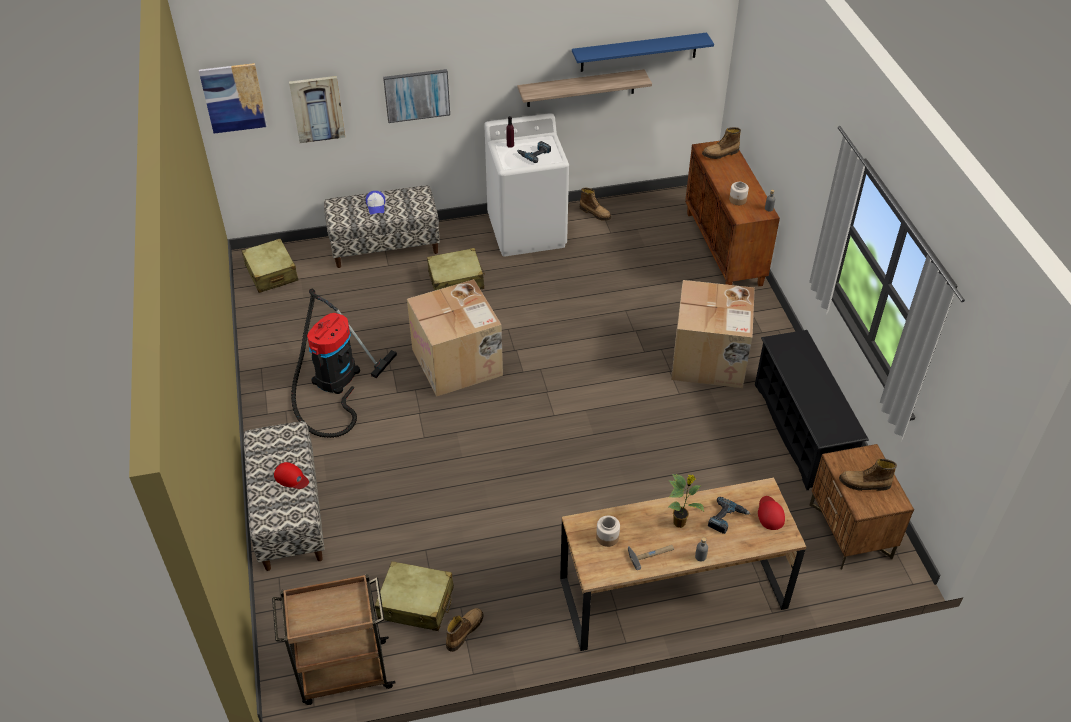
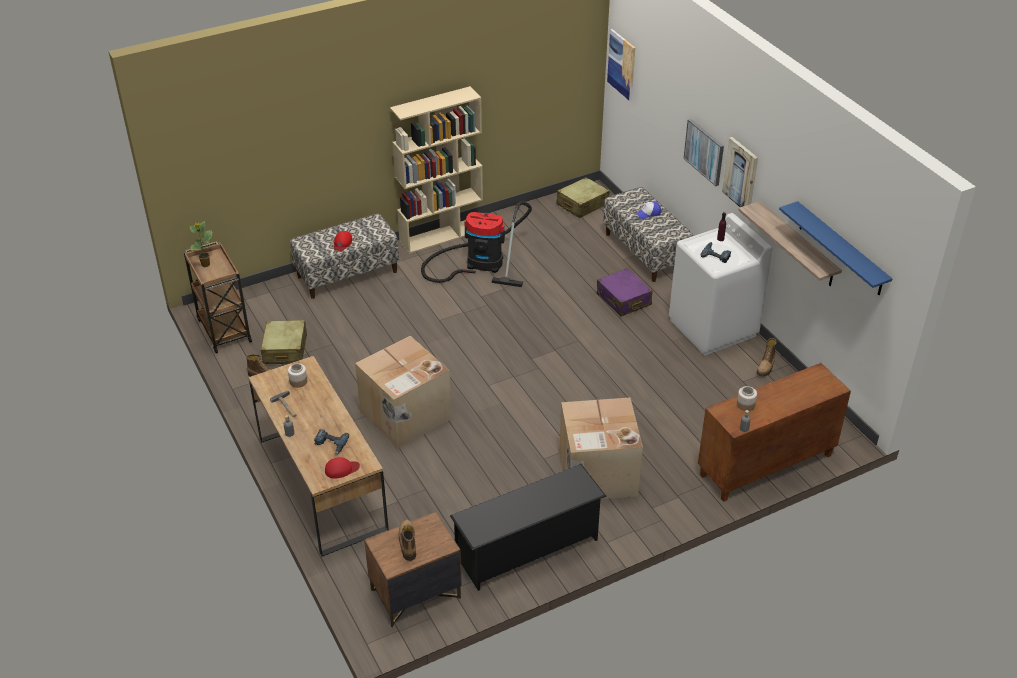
camera: 75 degrees right, 5 degrees down
picture [289,76,345,143] -> picture moved to [722,137,758,207]
cardboard box [407,279,503,397] -> cardboard box moved to [355,336,452,448]
beige suitcase [427,248,485,291] -> purple suitcase [597,268,653,316]
potted plant [668,474,704,528] -> potted plant moved to [190,221,212,267]
boot [702,127,741,159] -> none
none -> beige bookcase [390,86,483,254]

